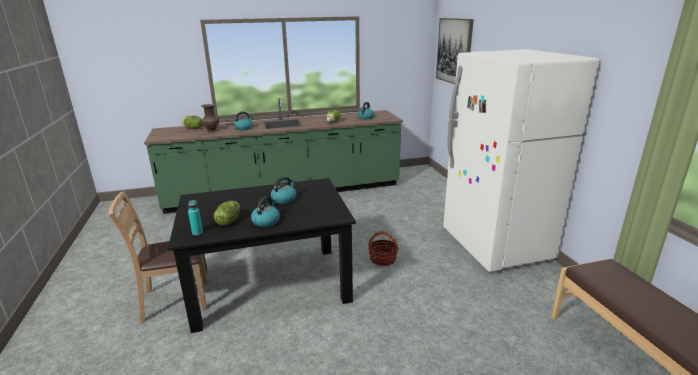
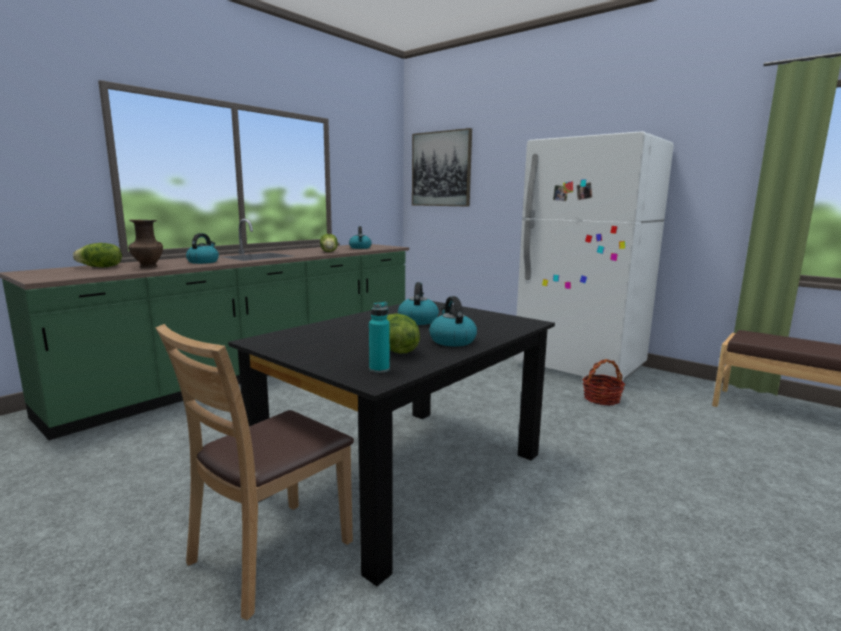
camera: 35 degrees left, 10 degrees down
basket [368,231,399,266] -> basket moved to [582,359,625,406]

